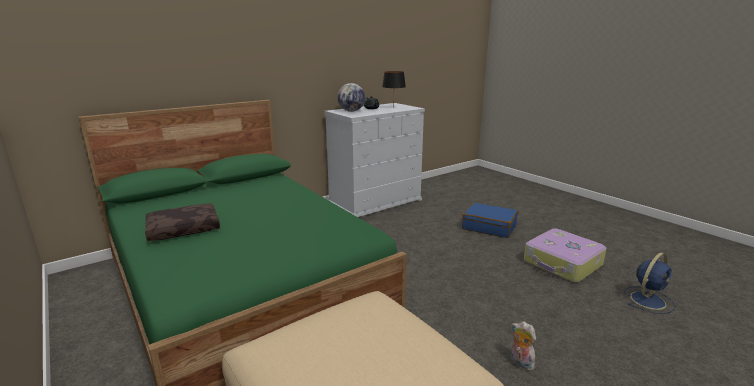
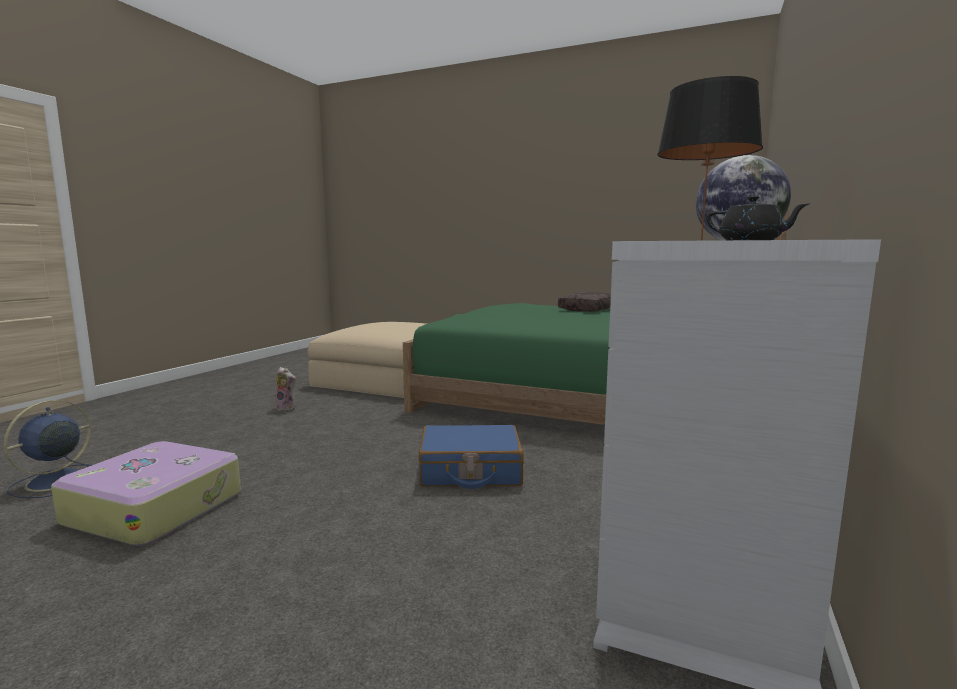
camera: 150 degrees right, 10 degrees down
blue suitcase [462,203,518,238] -> blue suitcase moved to [419,425,524,489]

